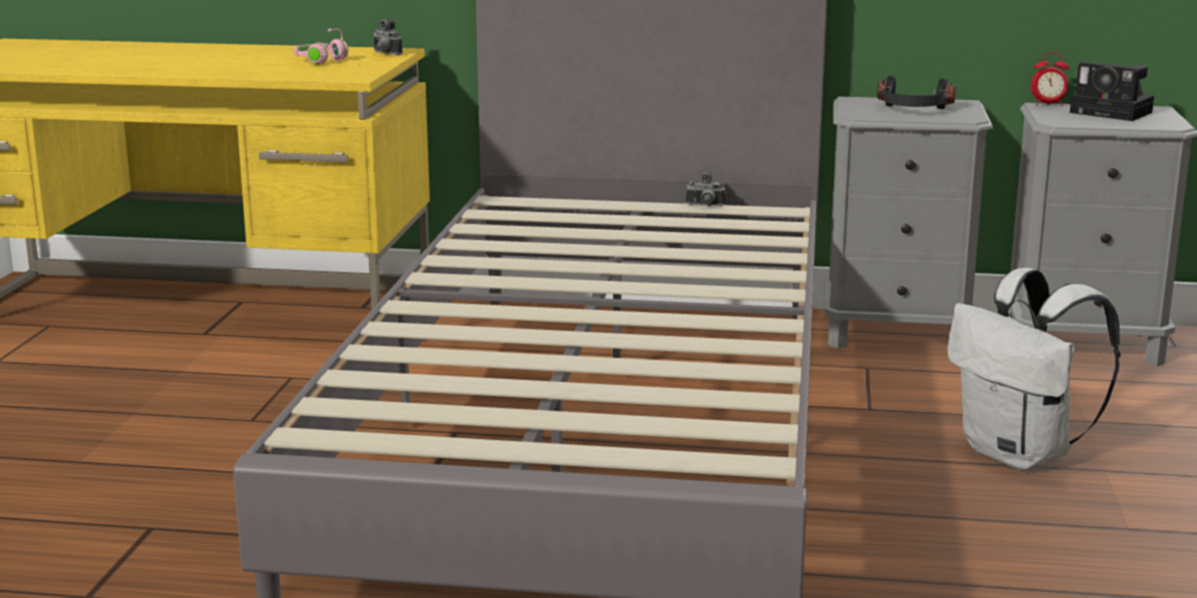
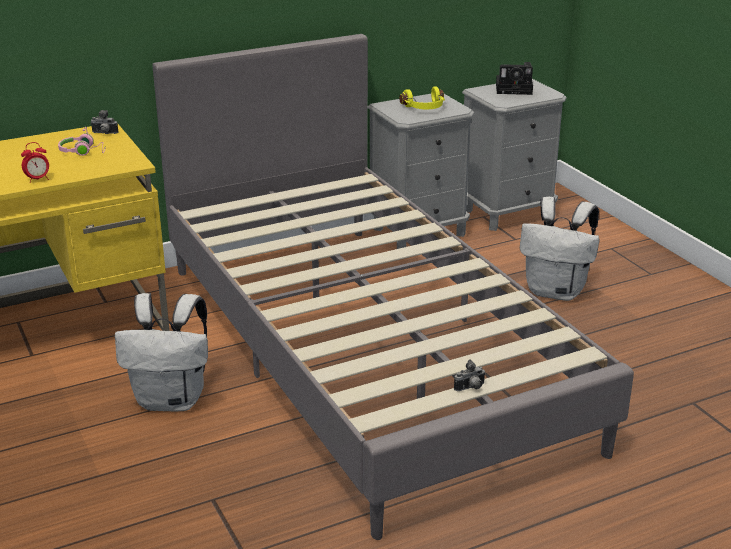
camera: 35 degrees left, 10 degrees up
camera [686,171,726,206] -> camera moved to [454,360,485,391]
black headphones [877,76,956,109] -> yellow headphones [399,86,445,109]
alarm clock [1031,52,1069,106] -> alarm clock moved to [21,142,49,183]
none -> white backpack [115,293,208,411]

